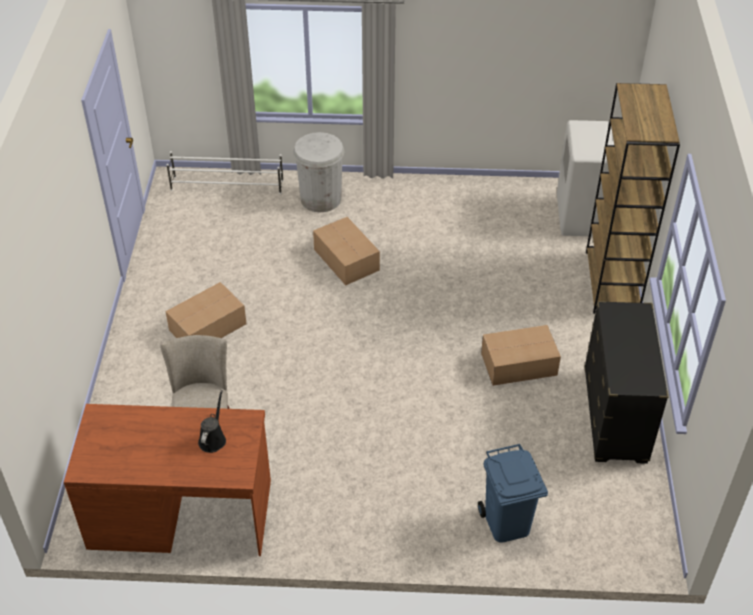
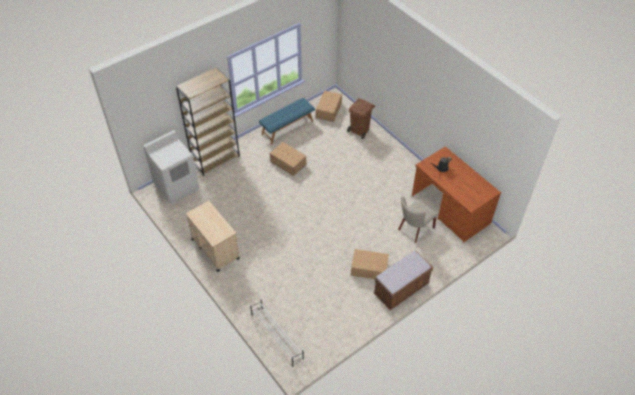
camera: 130 degrees left, 5 degrees up
white trash can [293,132,345,212] -> none
cardboard box [313,217,380,285] -> cardboard box moved to [316,90,342,122]
blue trash can [478,444,548,543] -> brown trash can [347,98,375,139]
black dresser [584,301,668,464] -> blue bench [259,98,315,144]
none -> beige cart [186,201,240,272]
none -> brown bench [373,251,433,310]

